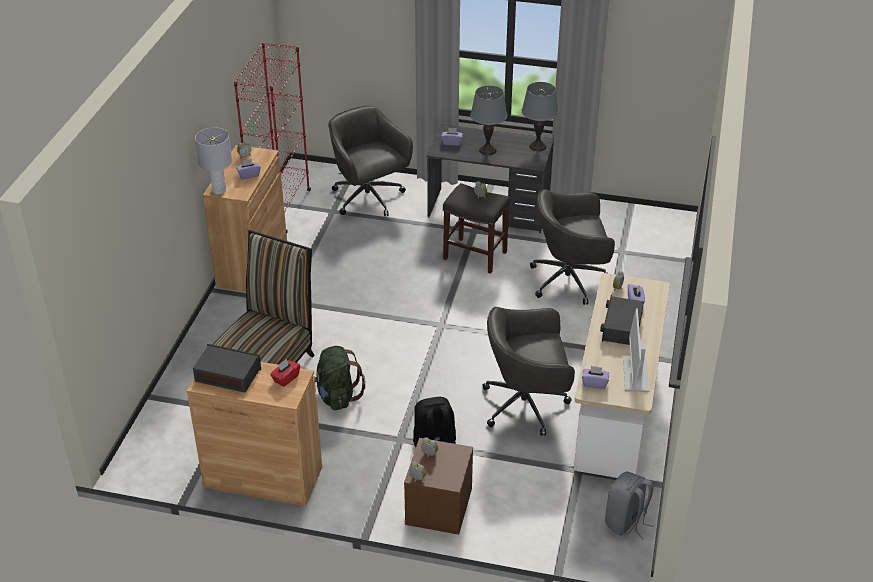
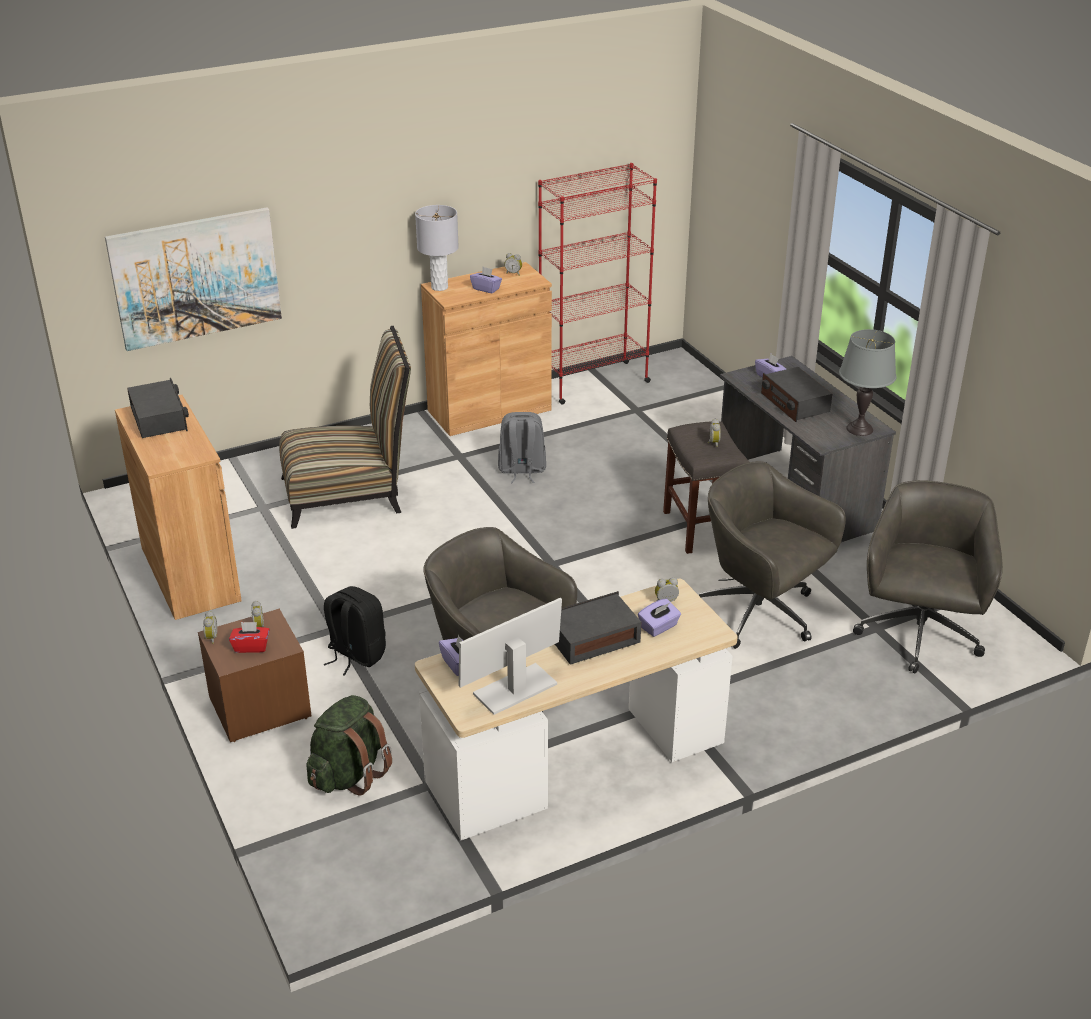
camera: 50 degrees right, 5 degrees down
red tissue box [270,359,300,387] -> red tissue box moved to [229,622,270,653]
green backpack [315,346,365,410] -> green backpack moved to [306,695,392,796]
grey office chair [328,106,413,216] -> grey office chair moved to [853,480,1003,674]
grey table lamp [470,86,507,155] -> radio [761,367,832,422]
grey backpack [605,472,654,540] -> grey backpack moved to [498,412,546,483]
none -> picture [105,207,282,351]

